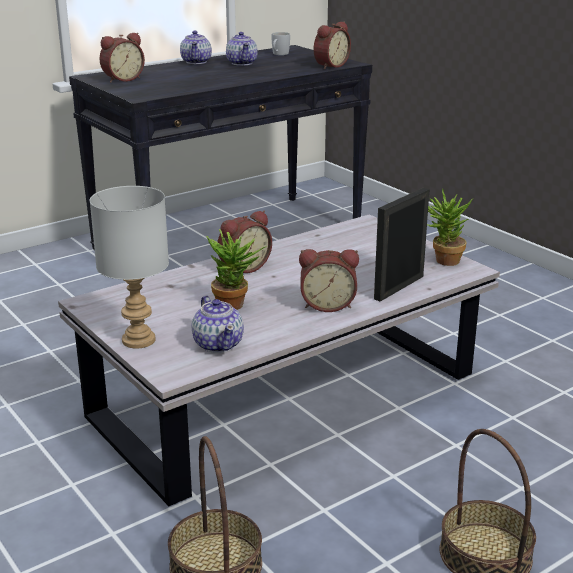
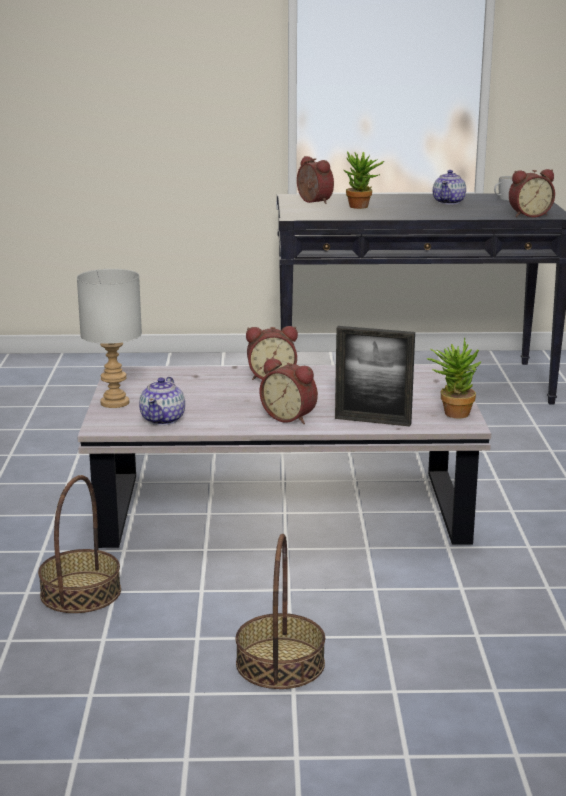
camera: 35 degrees right, 5 degrees down
alarm clock [99,33,145,83] -> alarm clock turned 120 degrees counterclockwise [297,156,334,204]
teapot [180,31,212,64] -> none
potted plant [206,229,267,310] -> potted plant moved to [344,152,384,209]
picture frame [374,188,430,302] -> picture frame turned 150 degrees counterclockwise [335,326,415,427]

